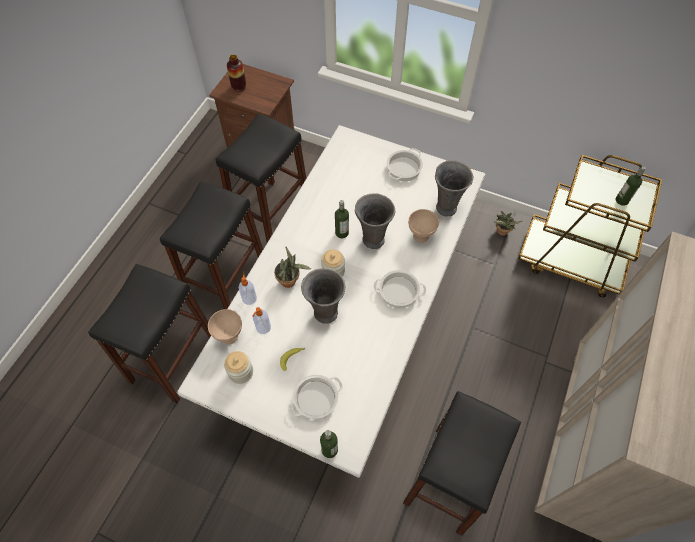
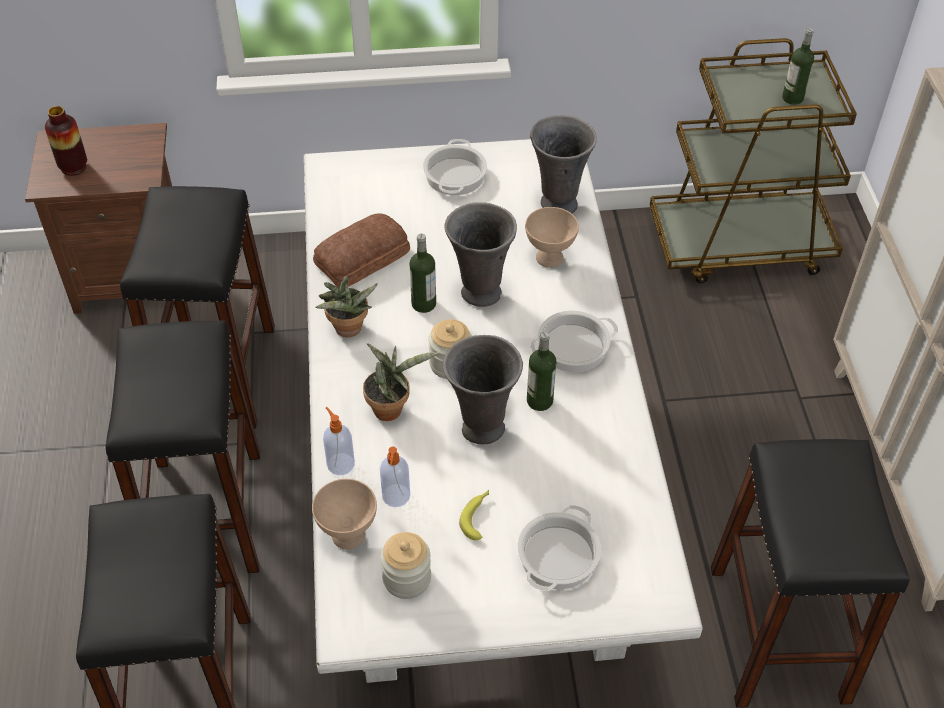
camera: 30 degrees left, 10 degrees down
bottle [320,430,338,458] -> bottle moved to [527,332,557,411]
potted plant [493,211,522,236] -> potted plant moved to [315,276,378,337]
none -> bread [313,213,410,287]

